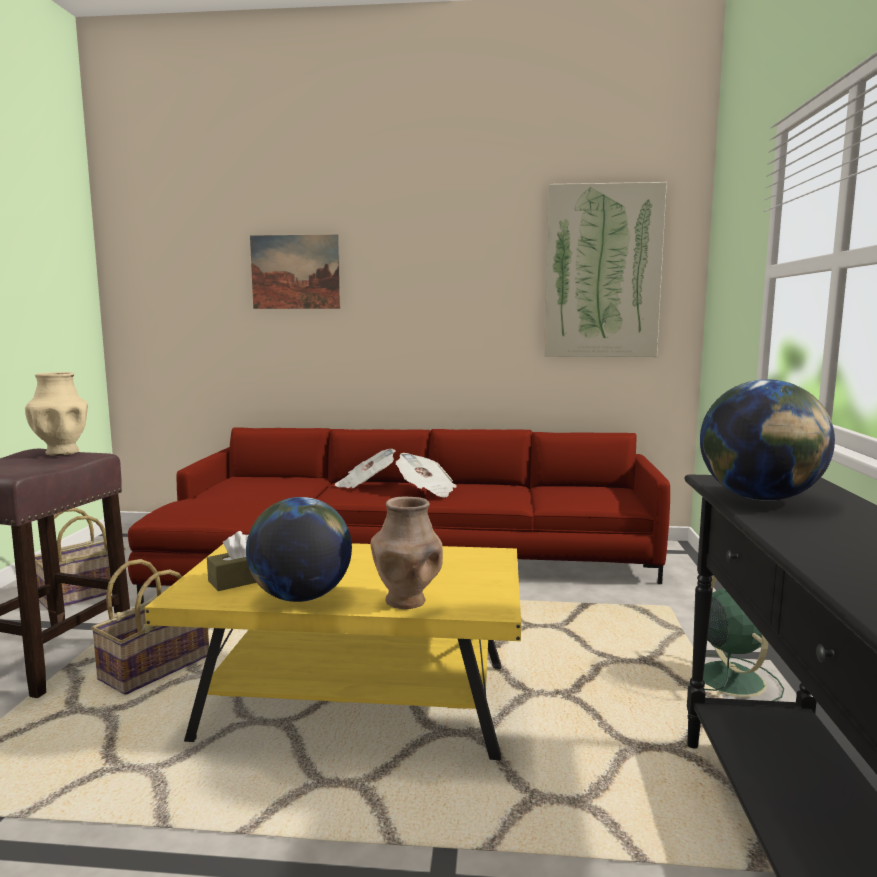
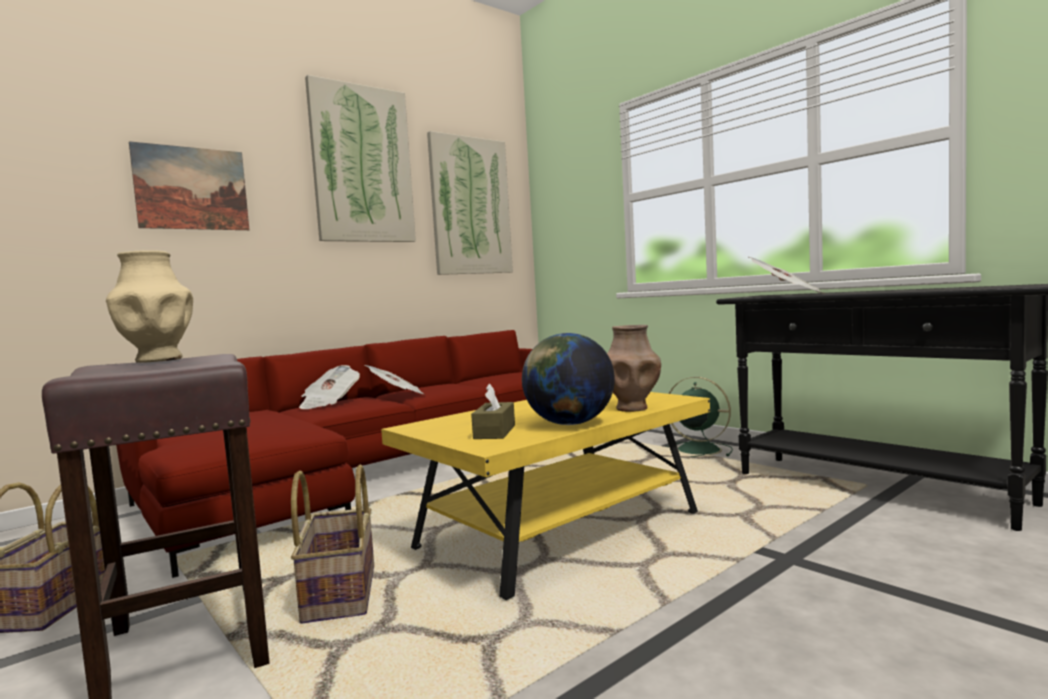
camera: 45 degrees left, 5 degrees down
globe [700,379,835,501] -> newspaper [747,256,824,294]
none -> picture [305,75,416,242]

